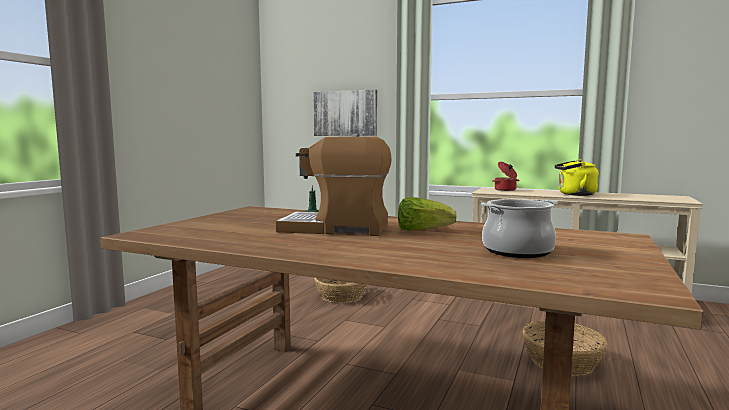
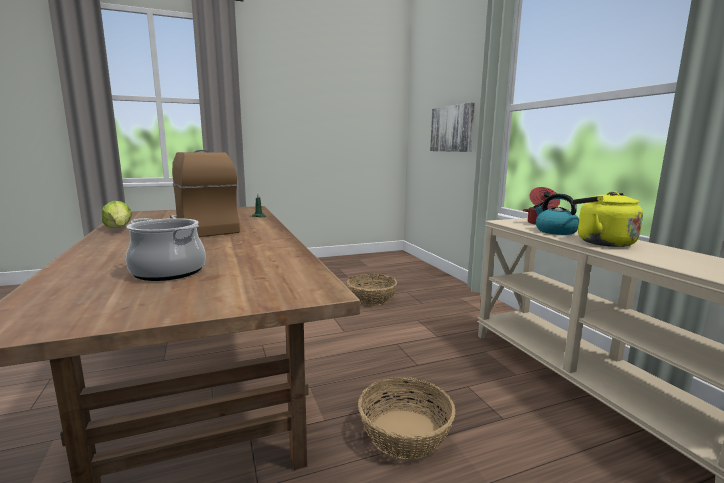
camera: 45 degrees right, 5 degrees up
lettuce [398,197,457,231] -> lettuce moved to [102,201,132,228]
none -> kettle [534,194,579,235]

